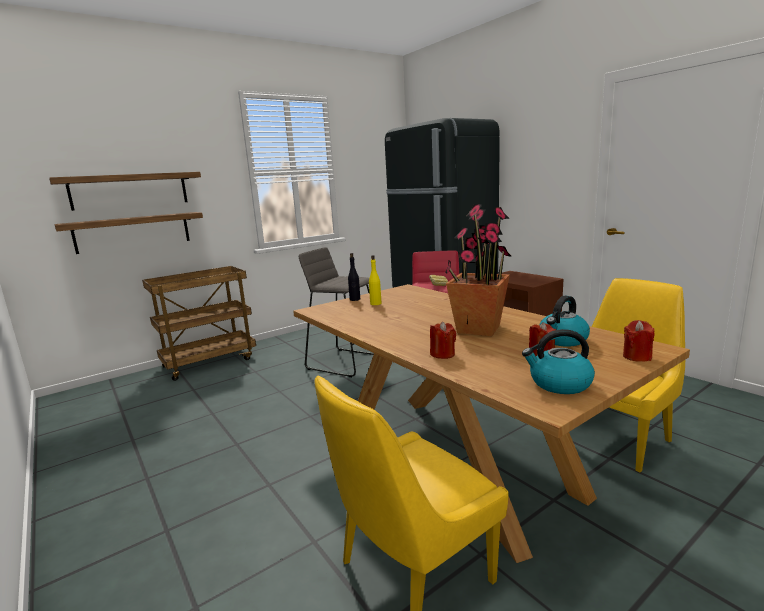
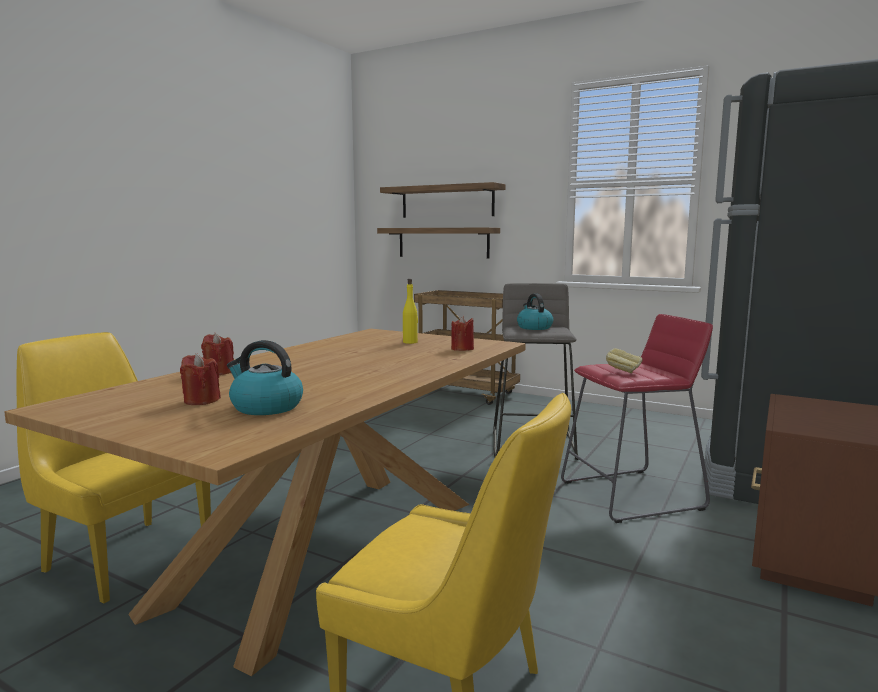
camera: 65 degrees right, 5 degrees down
black bottle [348,253,360,301] -> none
potted plant [445,204,512,336] -> none
kettle [522,329,595,394] -> kettle moved to [517,294,553,330]
red candle [623,320,654,362] -> red candle moved to [451,316,474,351]

